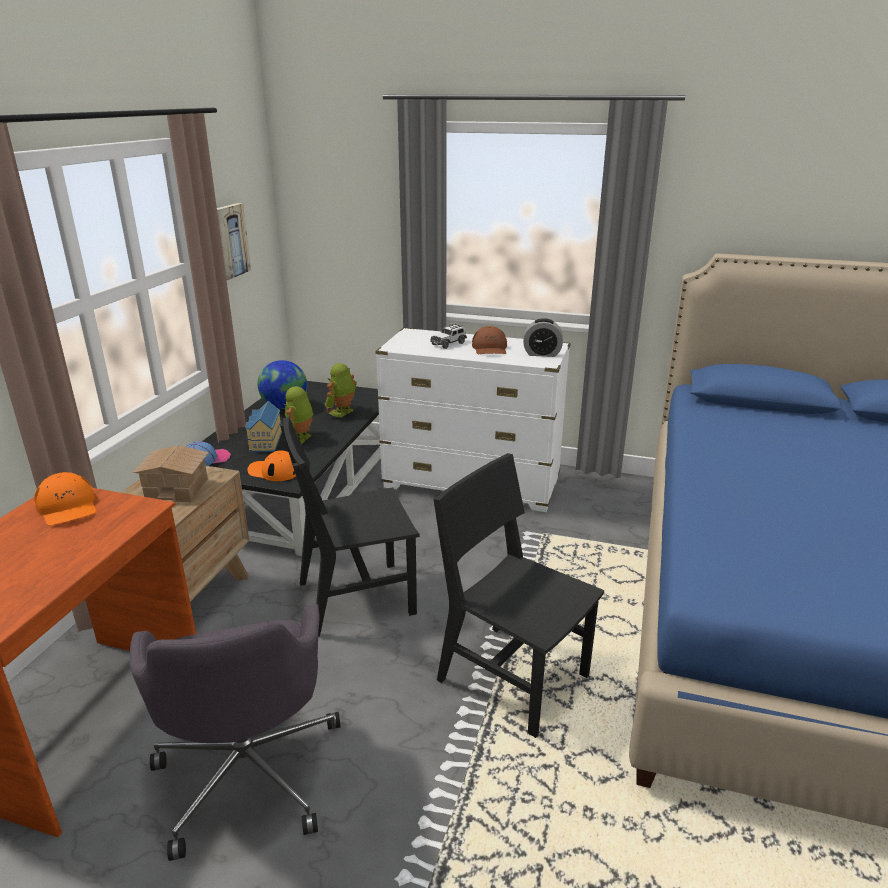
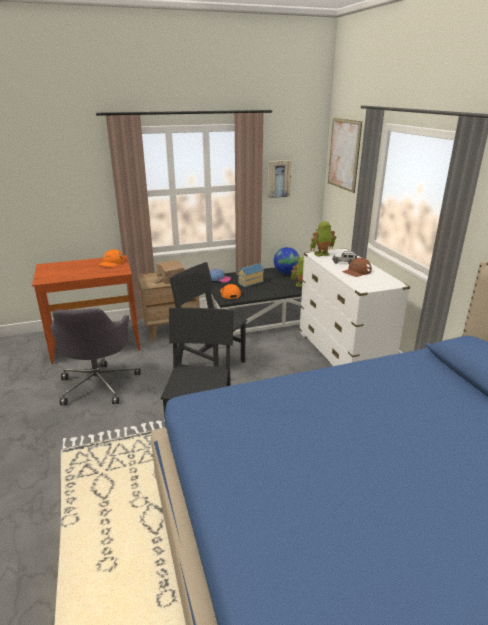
camera: 55 degrees right, 0 degrees up
grey office chair [130,604,341,861] -> grey office chair turned 45 degrees counterclockwise [50,308,141,405]
toy robot [283,386,313,445] -> toy robot moved to [310,221,336,257]
alarm clock [523,318,563,357] -> none
none -> picture [328,118,362,193]

